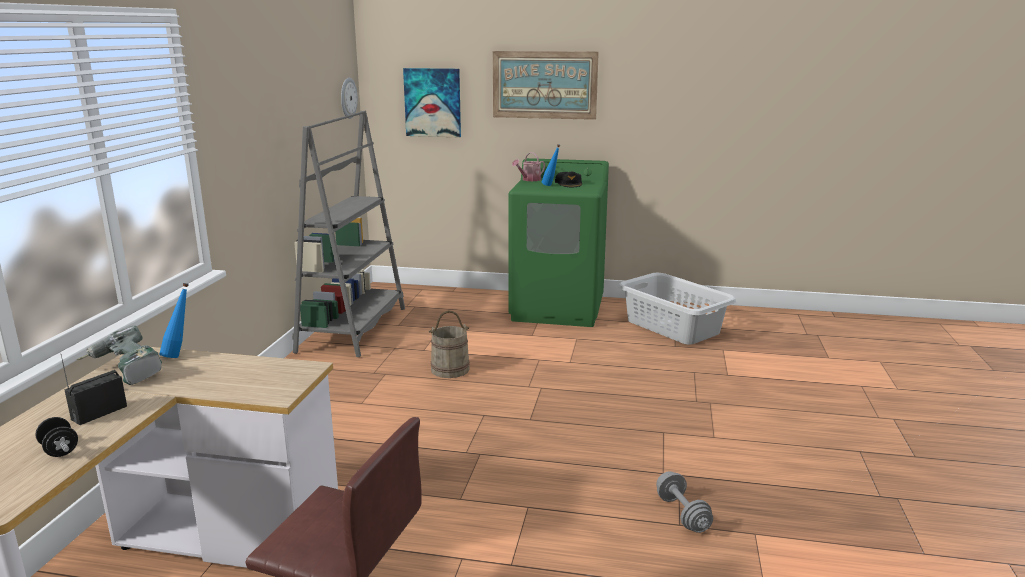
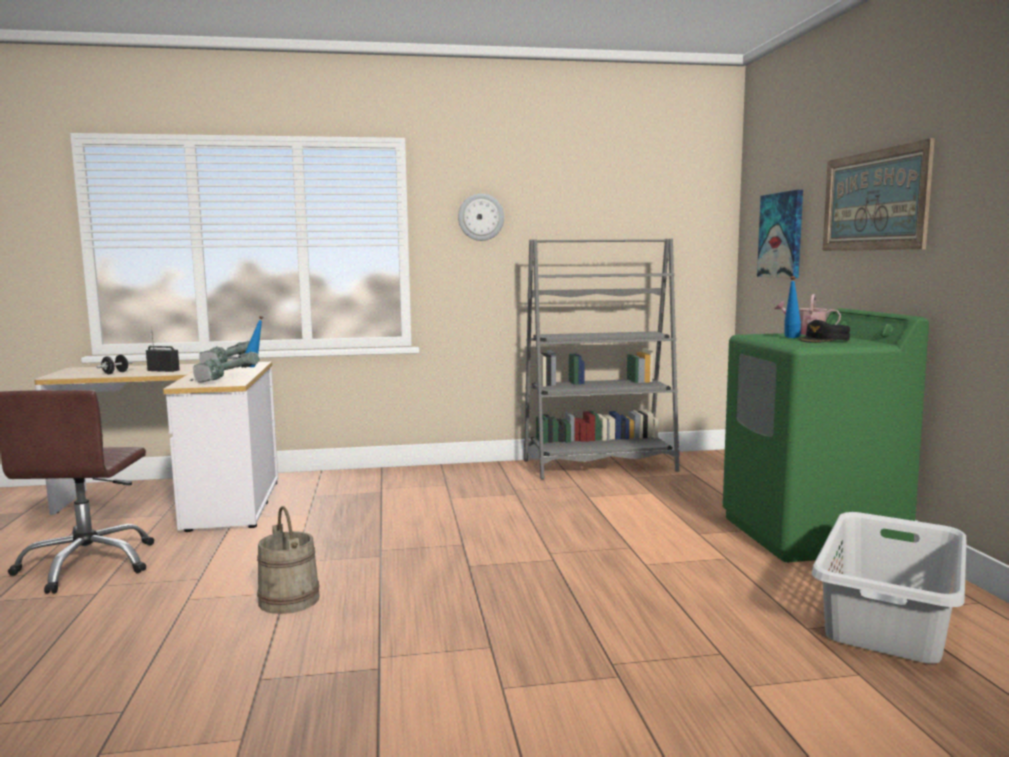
camera: 70 degrees right, 10 degrees down
wall clock [341,78,358,119] -> wall clock moved to [458,193,504,241]
beige bucket [429,310,470,378] -> beige bucket moved to [257,506,320,614]
grey dumbbell [656,471,713,533] -> none
none -> power drill [190,352,260,383]

